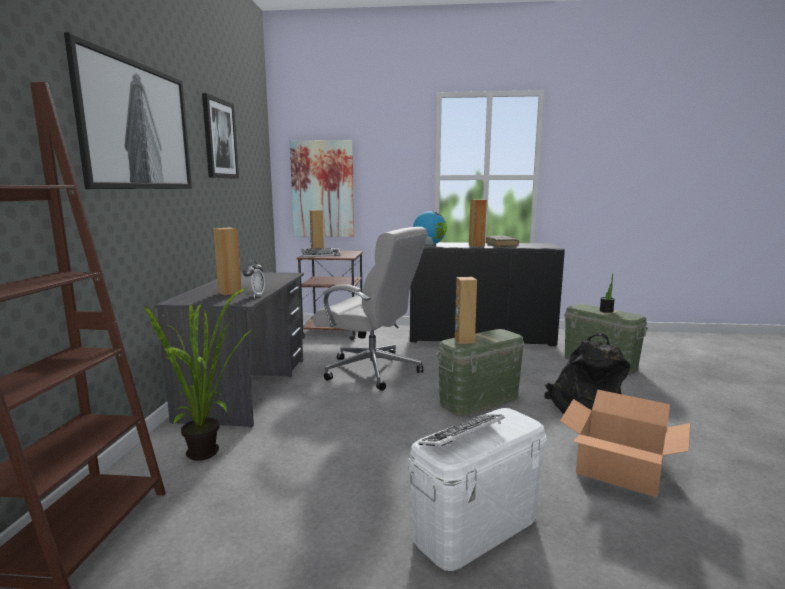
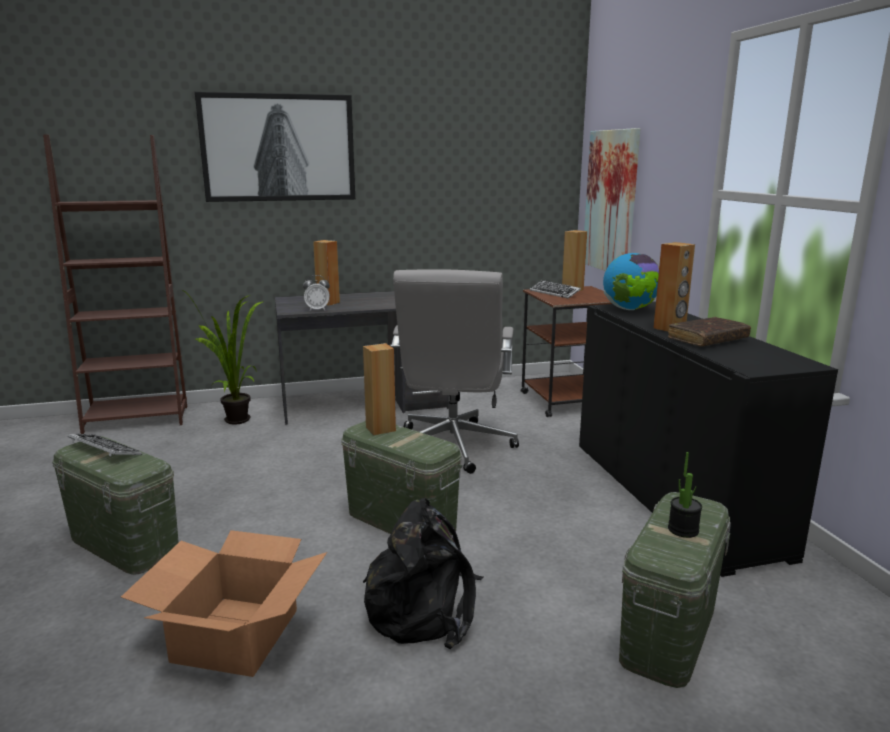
camera: 70 degrees right, 5 degrees up
picture [202,93,239,179] -> none
white storage box [408,408,546,571] -> green storage box [52,436,179,575]

